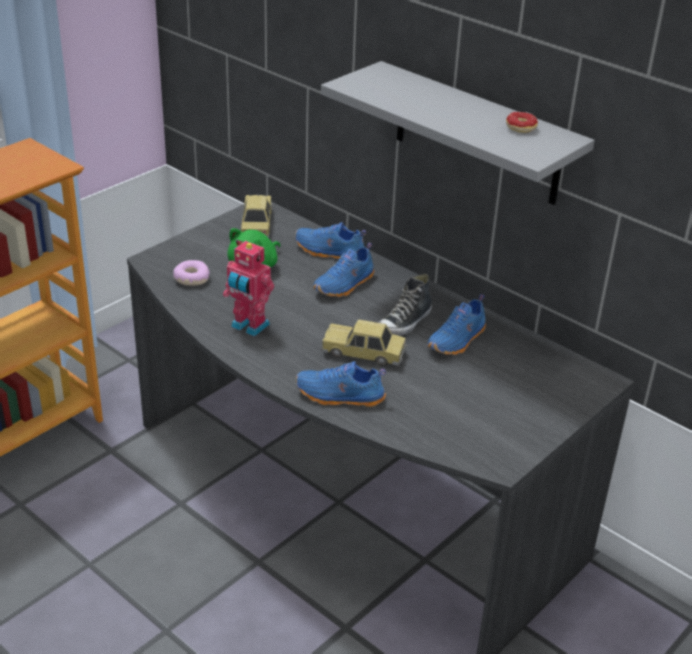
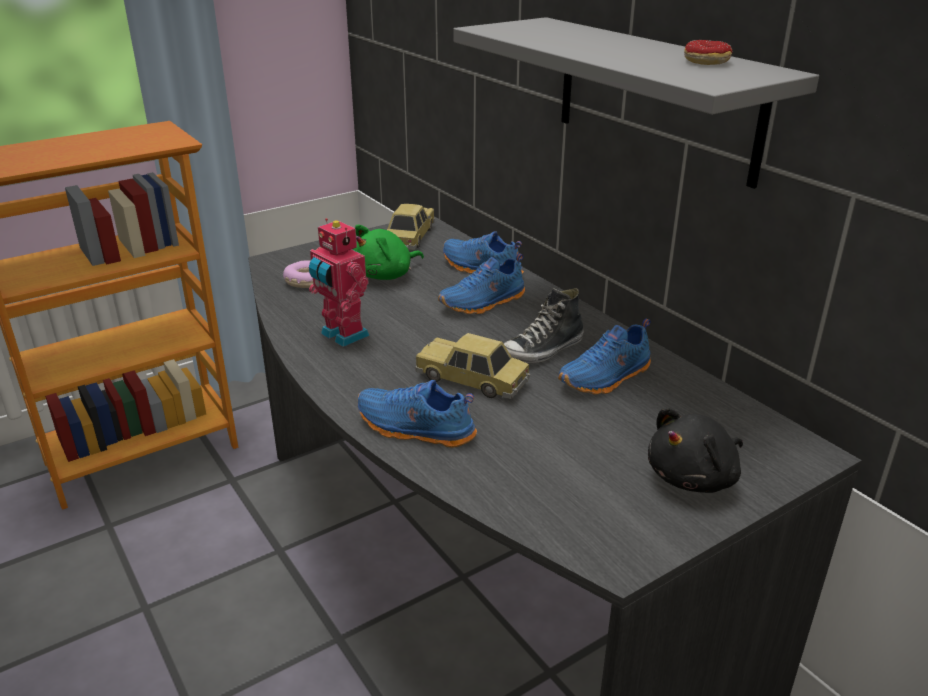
camera: 15 degrees right, 5 degrees down
none -> black plush toy [648,408,743,493]

